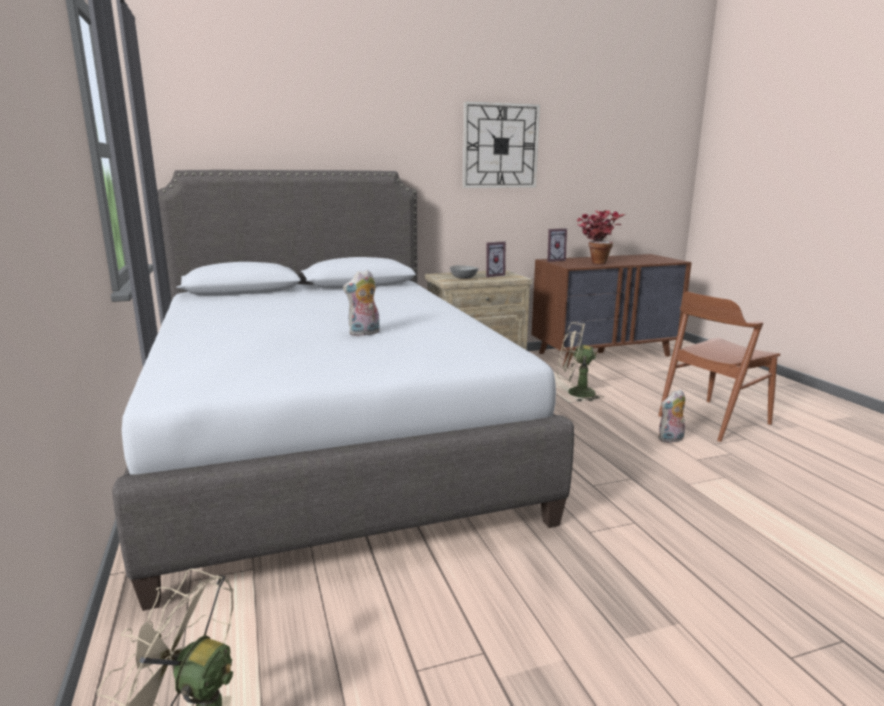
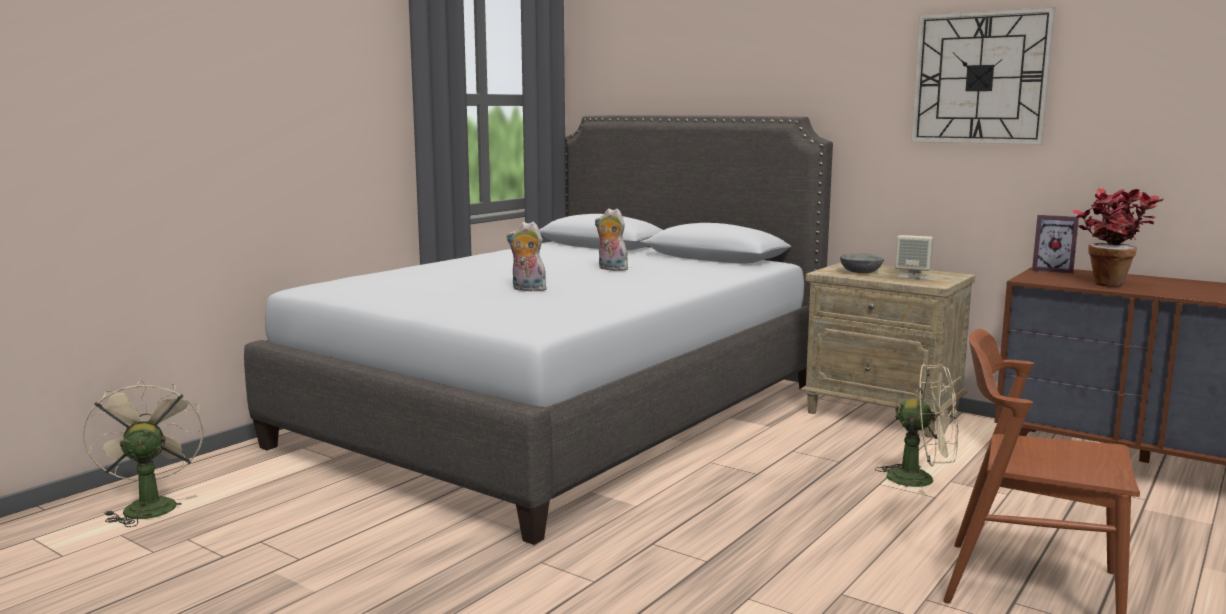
camera: 55 degrees right, 5 degrees down
picture frame [486,241,506,277] -> beige speaker [895,235,934,279]
beige fan [557,322,604,401] -> beige fan turned 135 degrees clockwise [875,364,958,495]
plush toy [658,389,685,443] -> plush toy moved to [595,209,631,271]

